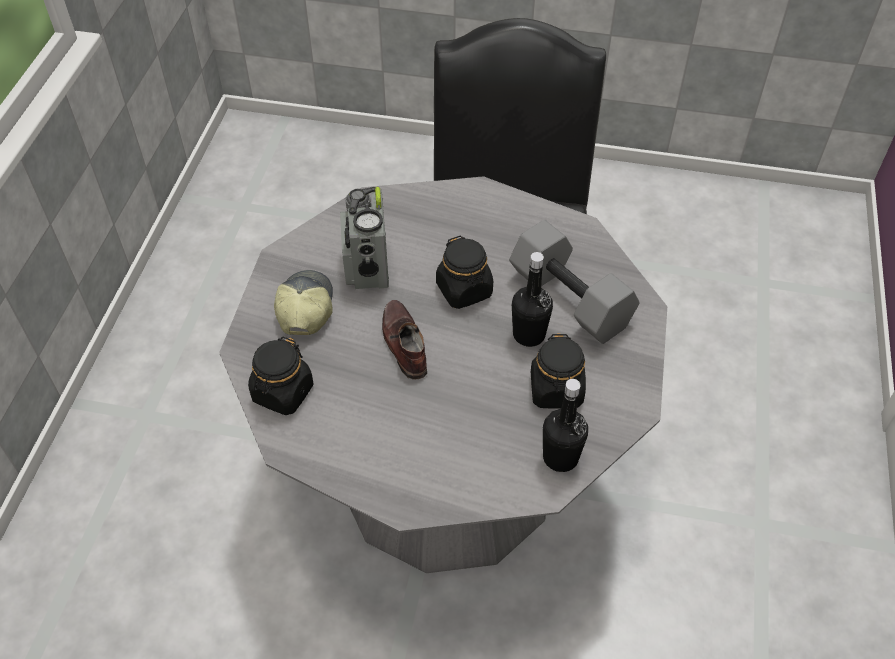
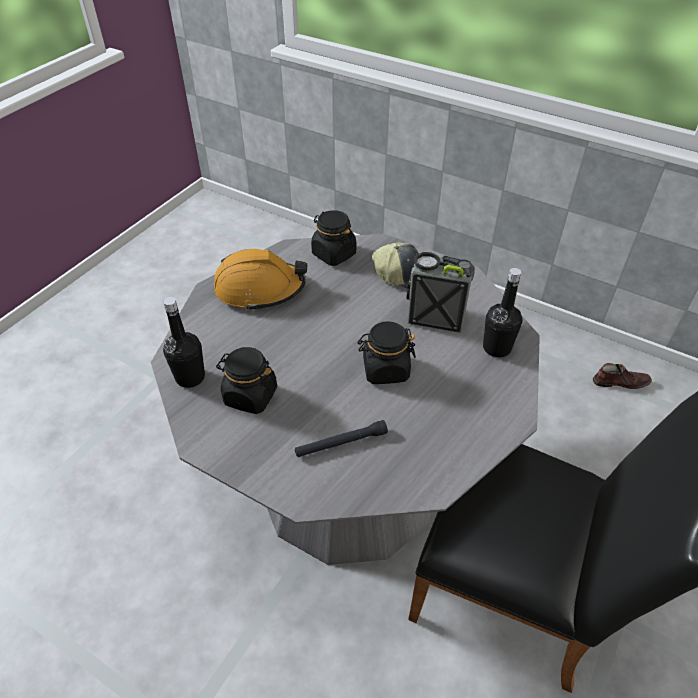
camera: 110 degrees right, 5 degrees down
brown shoe [382,300,427,380] -> brown shoe moved to [593,363,652,389]
grey dumbbell [509,220,640,344] -> black flashlight [295,420,388,457]
black bottle [512,252,553,347] -> black bottle moved to [483,268,523,358]
none -> orange hard hat [214,249,307,312]

